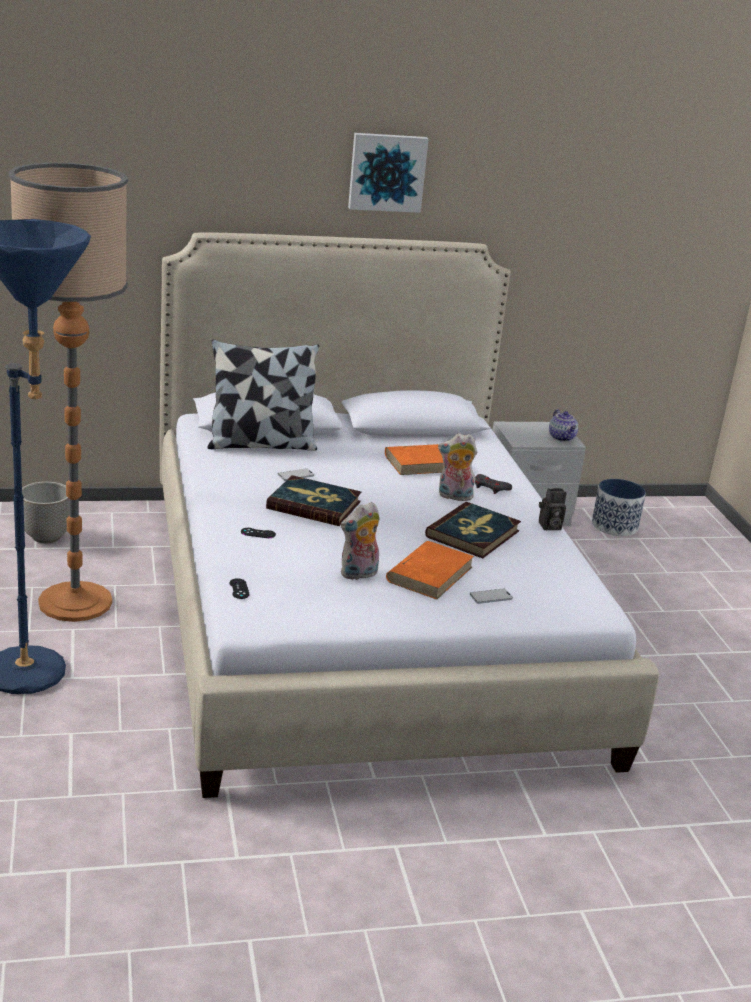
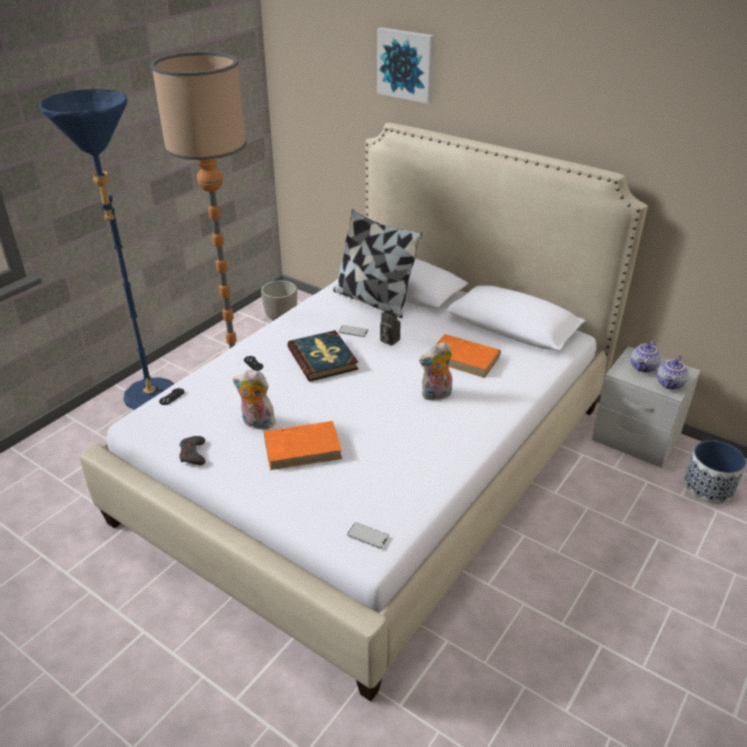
camera: 50 degrees right, 10 degrees up
picture [348,133,429,213] -> picture moved to [377,27,435,104]
book [425,502,521,559] -> none
plush toy [438,433,477,501] -> plush toy turned 75 degrees counterclockwise [419,342,452,401]
phone [470,589,513,604] -> phone moved to [347,523,389,549]
grey game controller [475,474,512,494] -> grey game controller moved to [179,436,206,465]
camera [539,488,567,530] -> camera moved to [380,310,401,346]
none -> teapot [631,340,661,373]

